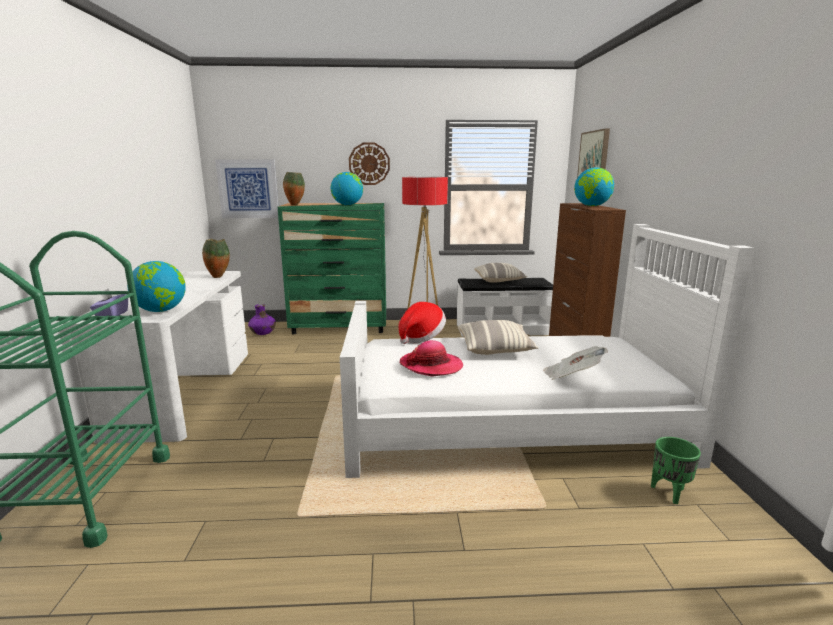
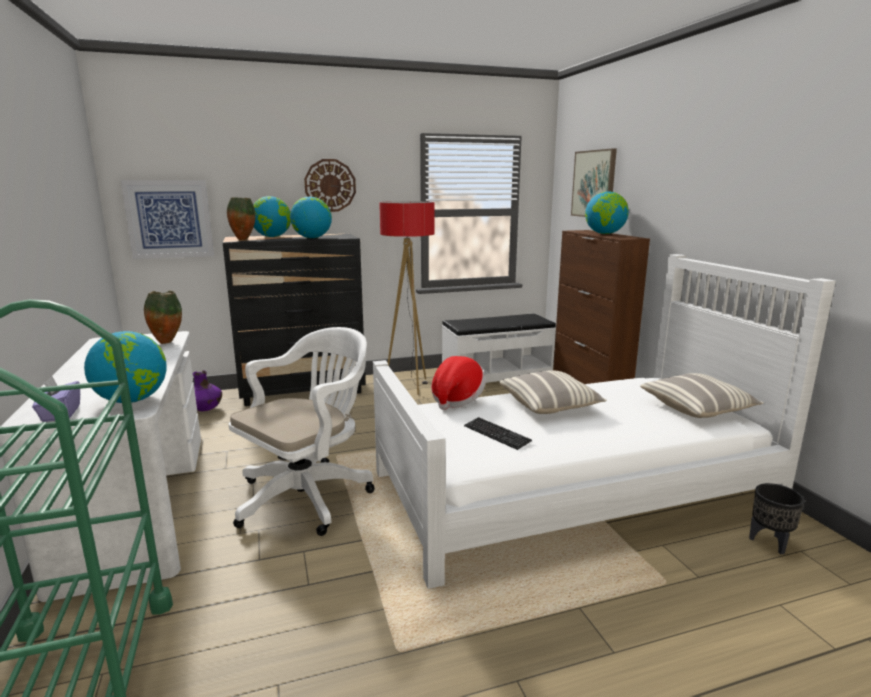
camera: 15 degrees left, 0 degrees up
green dresser [278,203,386,334] -> black dresser [223,234,366,406]
hat [400,340,463,377] -> keyboard [464,417,532,450]
pillow [474,263,527,283] -> pillow moved to [640,373,764,418]
newspaper [543,346,608,380] -> none
green planter [651,437,701,504] -> black planter [749,483,805,554]
none -> white office chair [229,327,375,536]
none -> globe [253,196,291,237]

